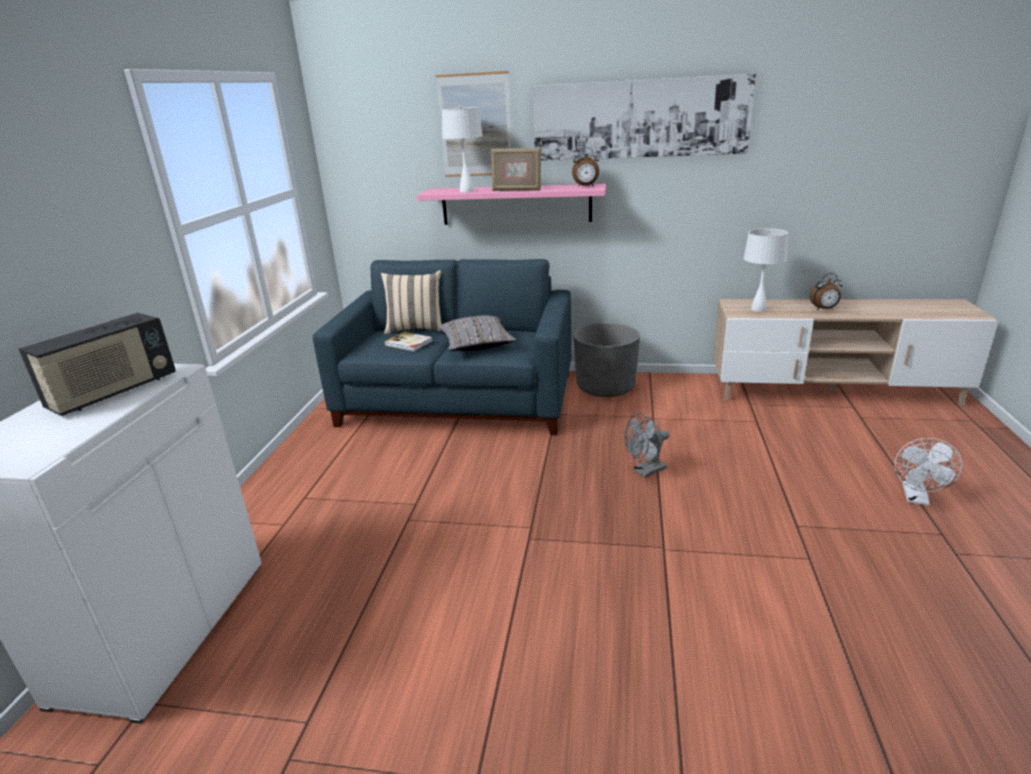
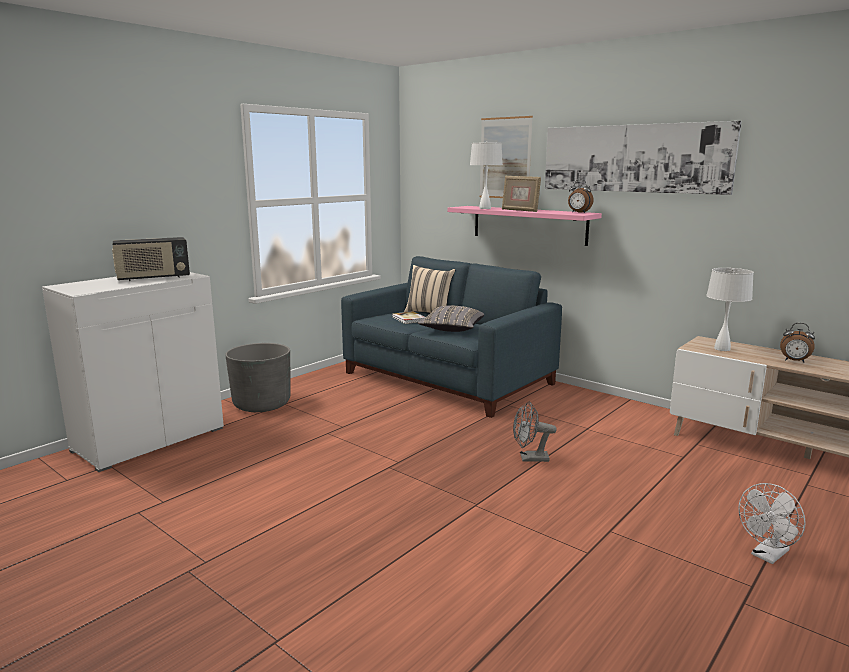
camera: 30 degrees right, 10 degrees down
grey planter [574,323,640,397] -> grey planter moved to [225,343,291,412]

